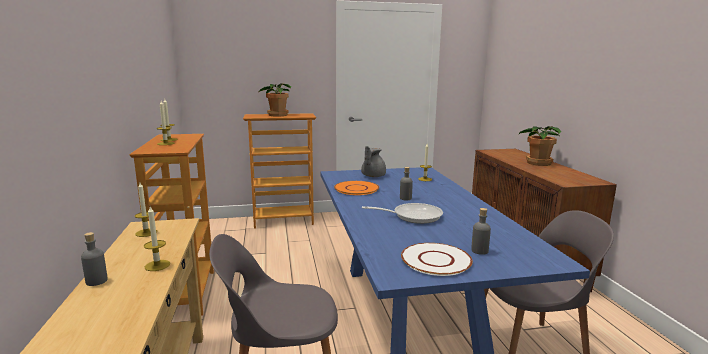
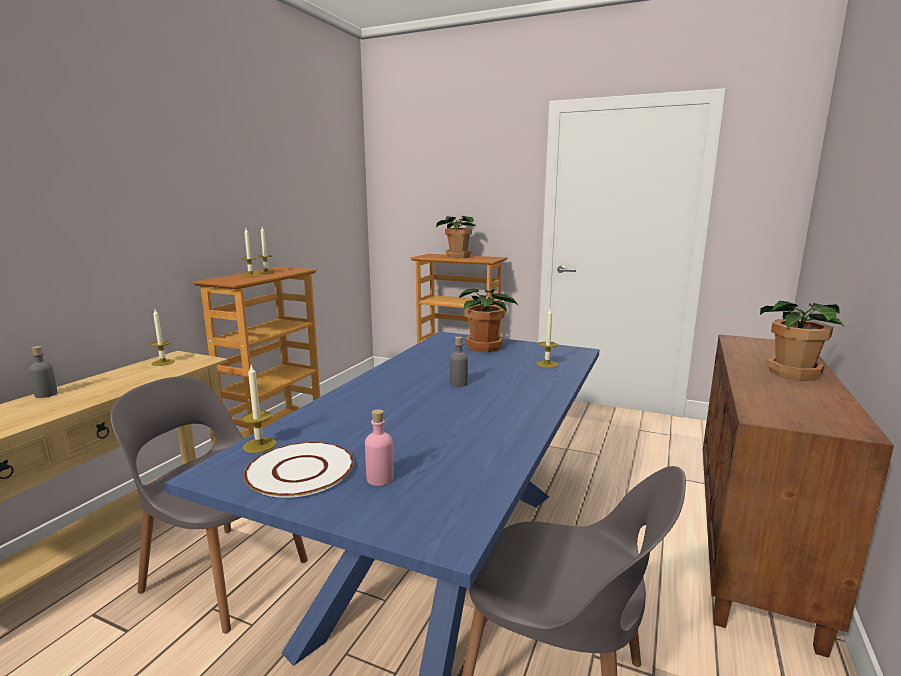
camera: 35 degrees right, 0 degrees up
candle [144,207,170,271] -> candle moved to [242,365,276,453]
orange plate [334,181,379,195] -> none
grey teapot [361,146,386,177] -> potted plant [459,288,519,352]
frying pan [362,203,443,224] -> none
grey bottle [471,208,491,255] -> pink bottle [365,409,394,486]

